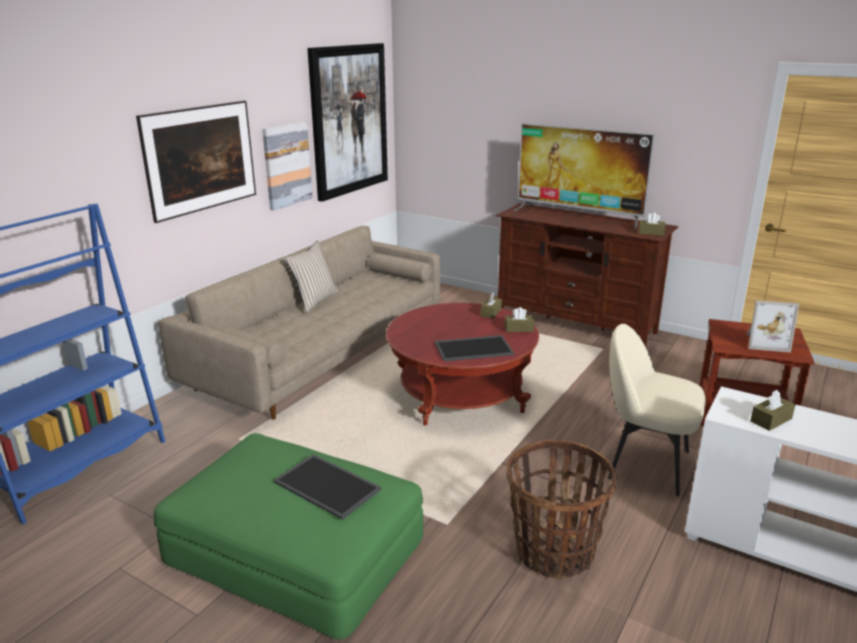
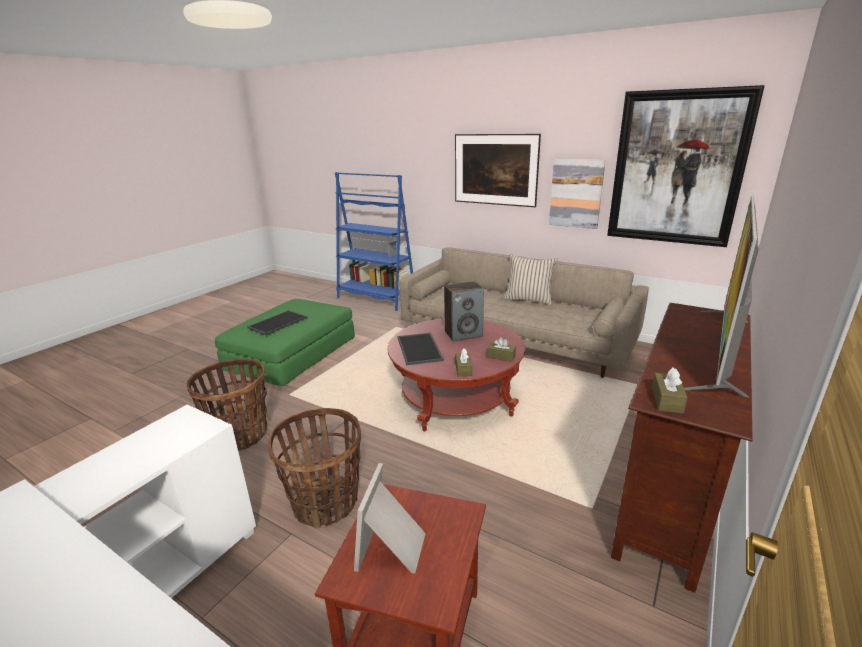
camera: 90 degrees right, 0 degrees up
beige chair [608,324,706,496] -> basket [267,408,361,528]
brown tissue box [750,390,796,431] -> none
none -> speaker [444,281,484,341]

